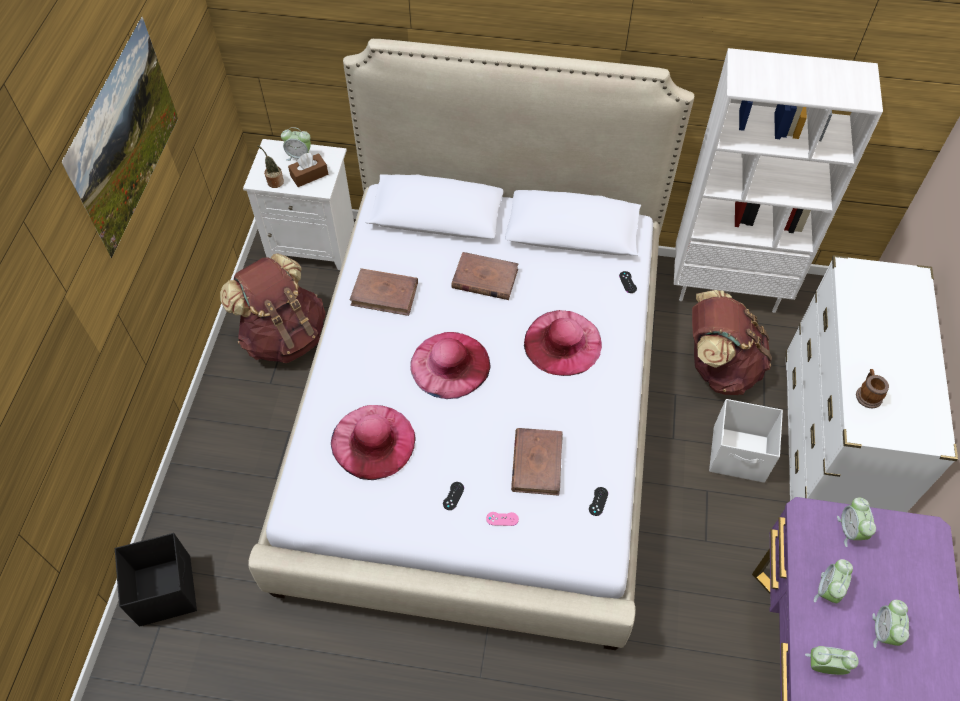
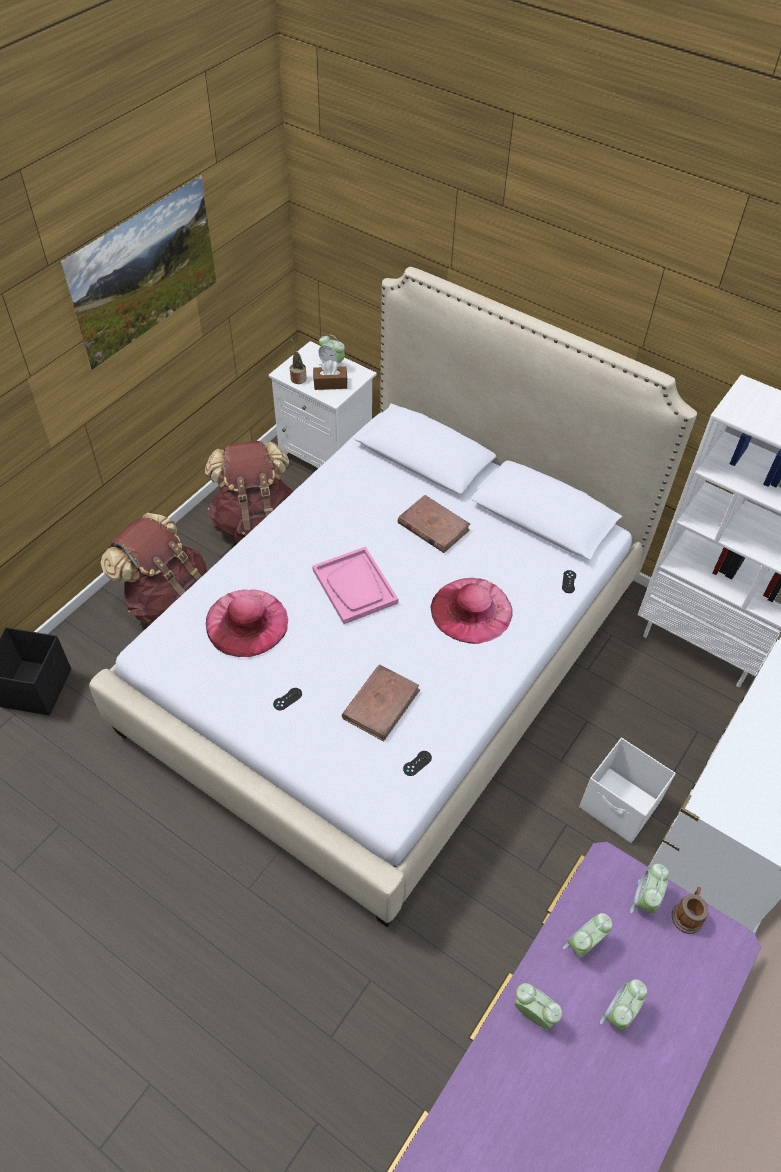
camera: 25 degrees right, 5 degrees down
brown book [350,268,418,316] -> none
pink hat [410,332,490,399] -> pink tray [312,546,398,624]
pink game controller [486,512,519,526] -> none
brown backpack [692,290,772,395] -> brown backpack moved to [101,513,207,625]
mug [856,369,889,408] -> mug moved to [672,887,708,934]

